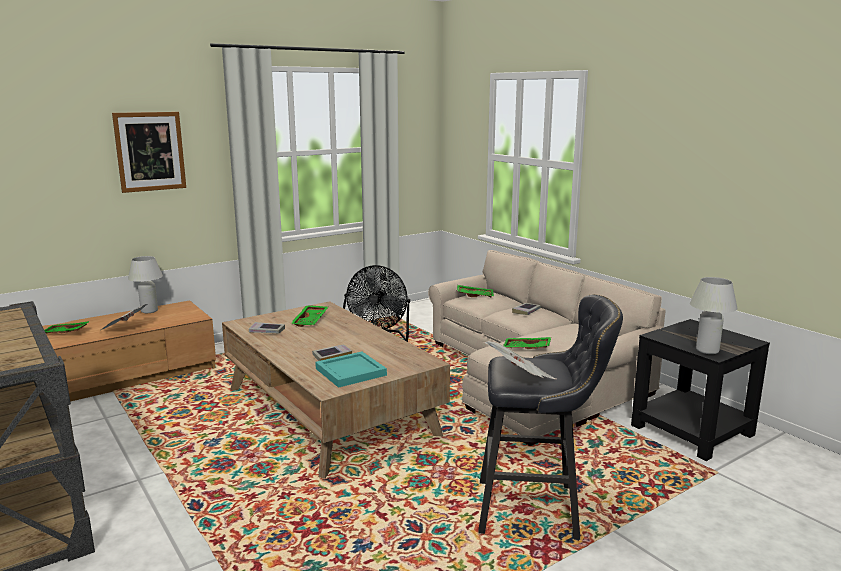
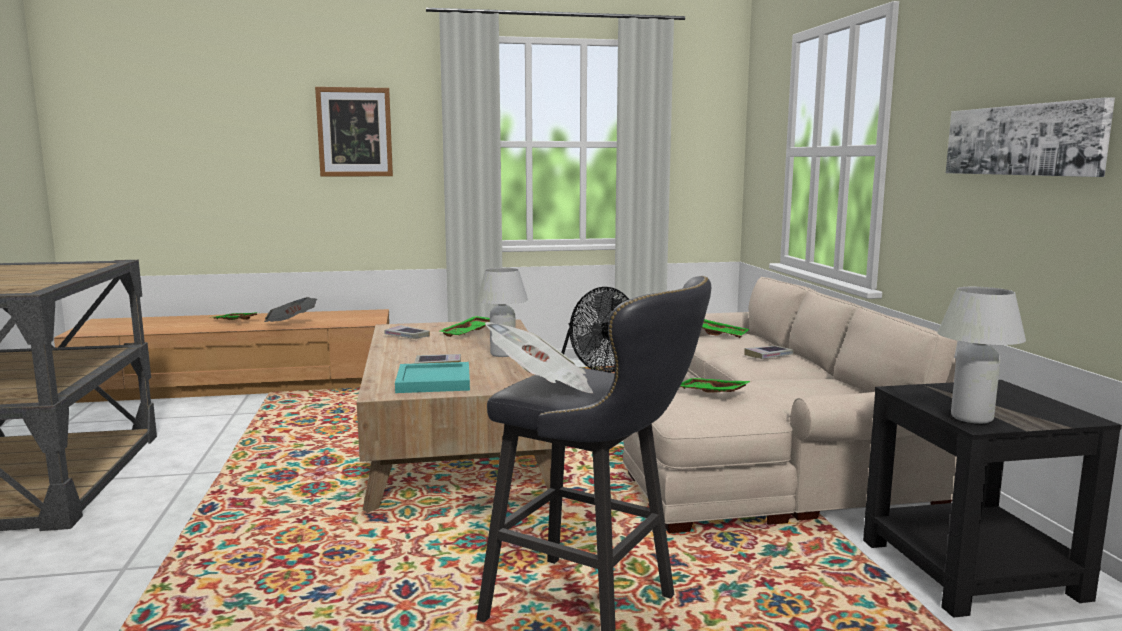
camera: 25 degrees right, 5 degrees down
white table lamp [128,256,163,313] -> white table lamp moved to [477,268,528,357]
none -> picture [946,97,1115,177]

